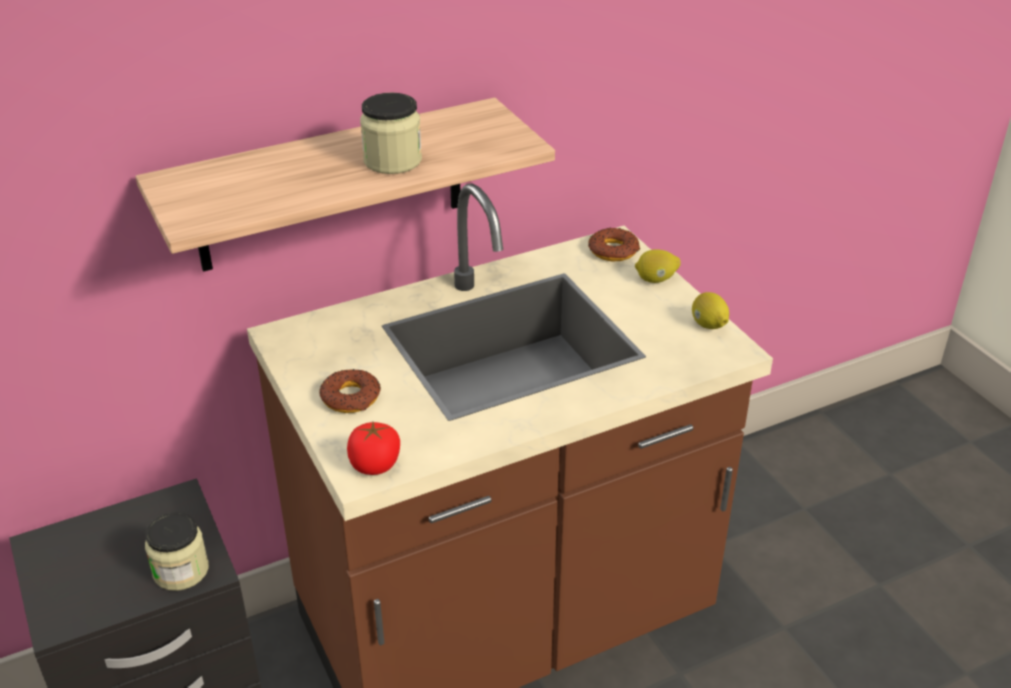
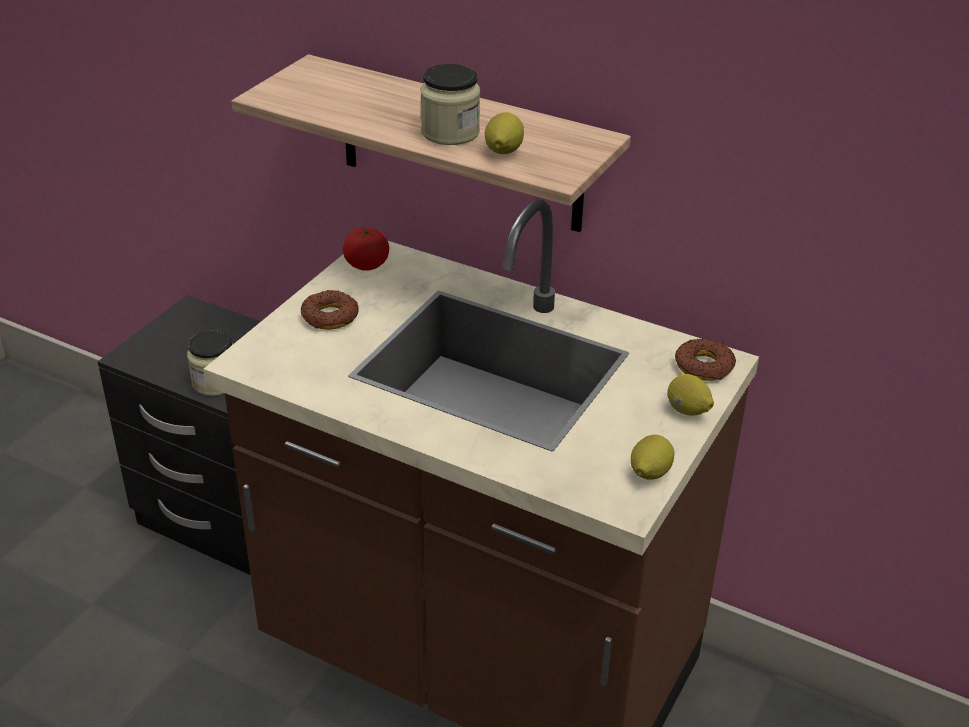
camera: 55 degrees right, 0 degrees up
tomato [347,422,400,475] -> tomato moved to [343,227,389,271]
none -> lemon [485,112,524,154]

